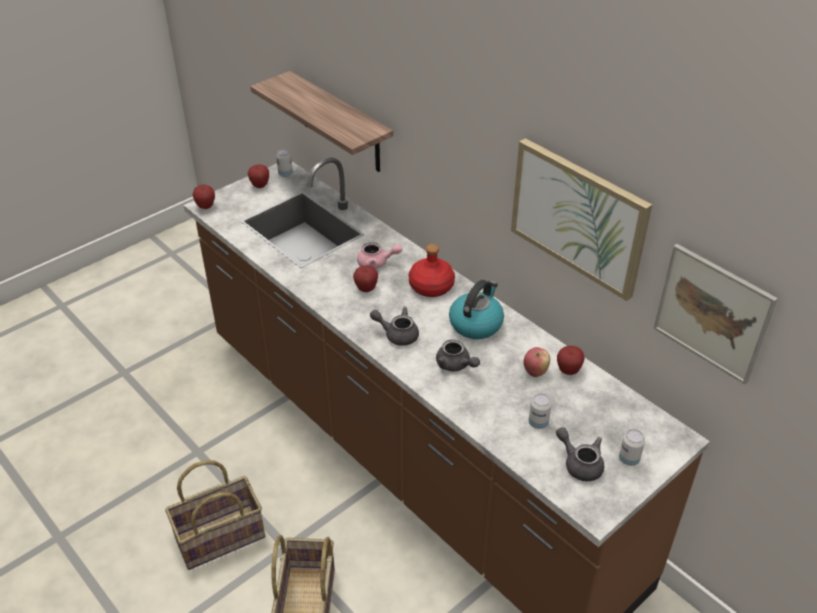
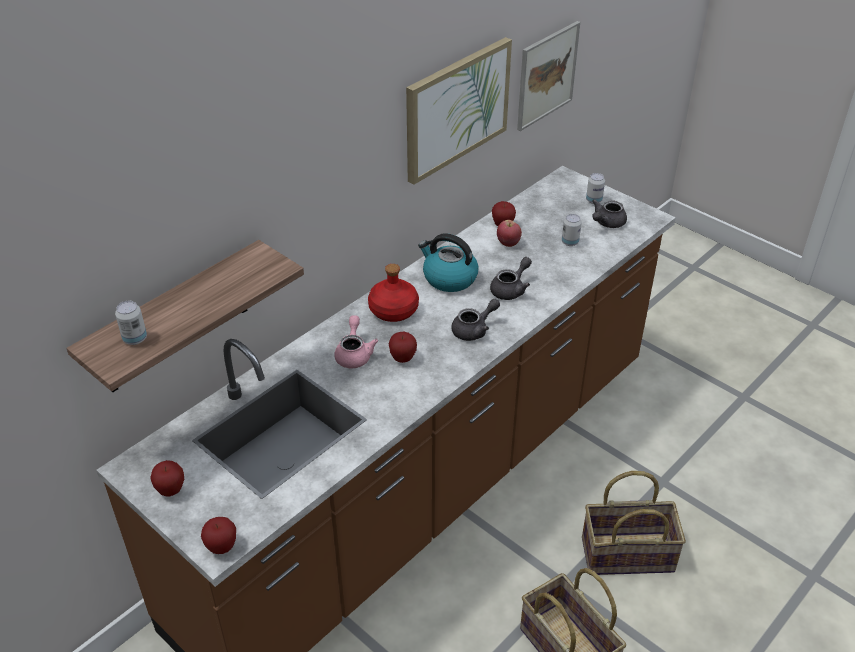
camera: 95 degrees left, 0 degrees up
can [276,149,293,177] -> can moved to [115,301,147,345]
grey teapot [370,307,419,346] -> grey teapot turned 135 degrees counterclockwise [452,299,500,341]

